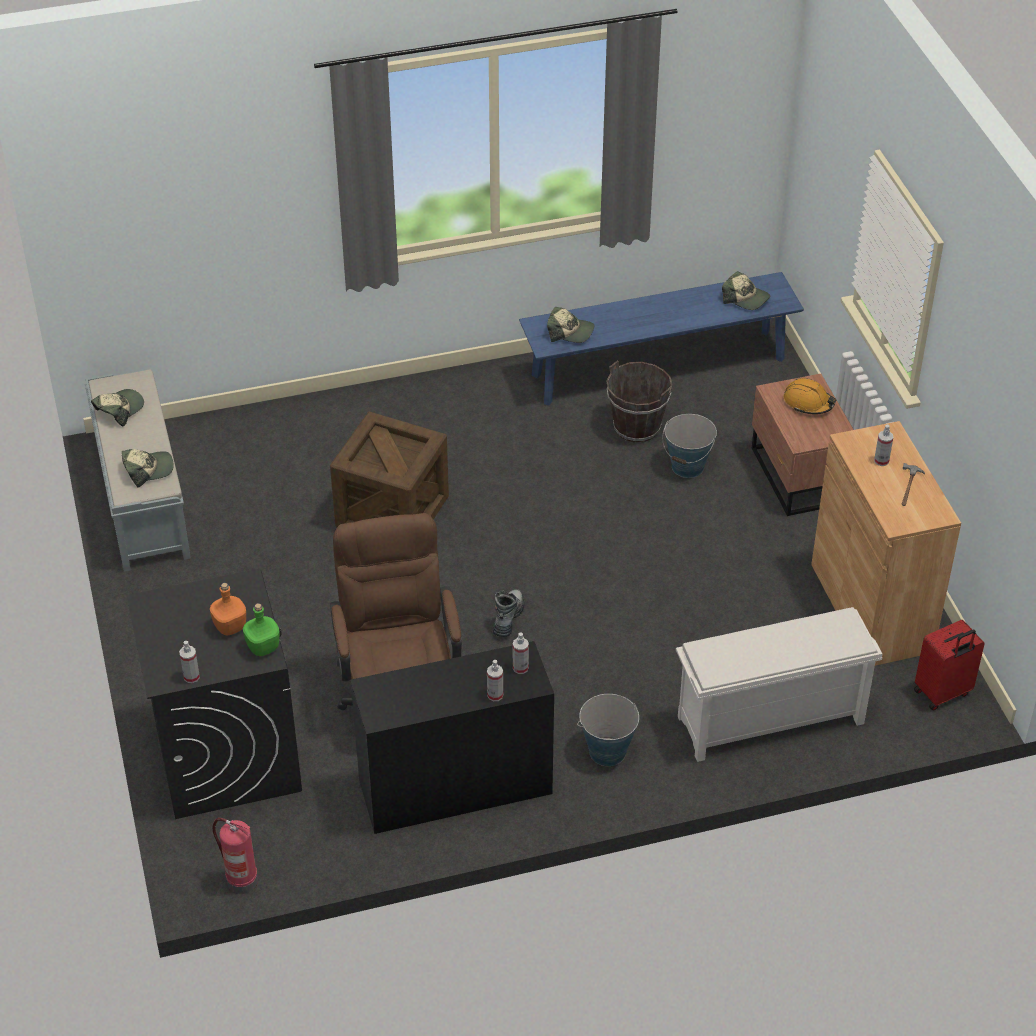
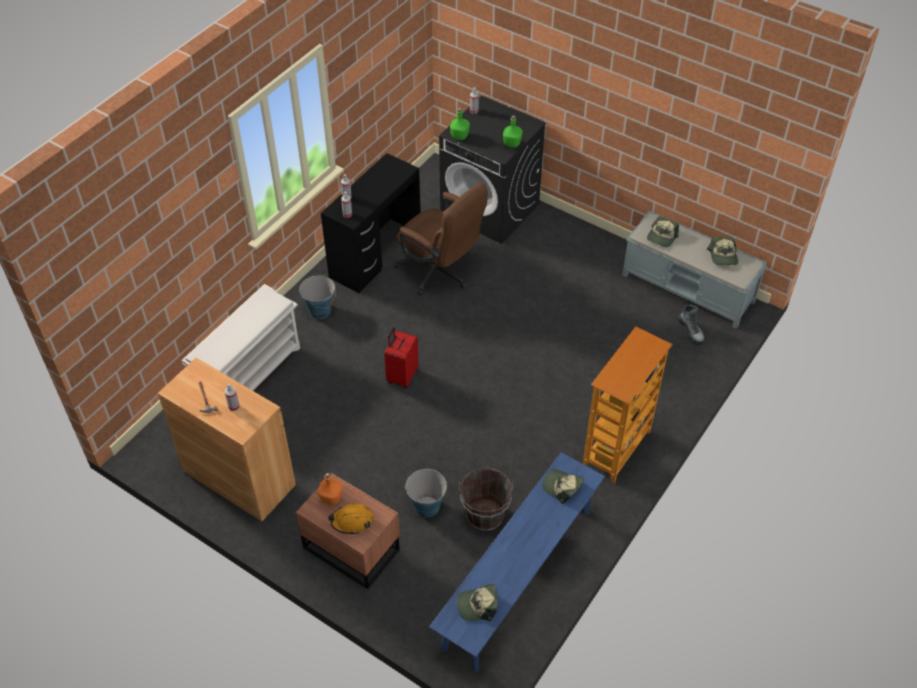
camera: 140 degrees right, 5 degrees up
orange bottle [210,583,246,636] -> orange bottle moved to [318,473,342,505]
fire extinguisher [213,818,258,894] -> none
crate [330,411,449,527] -> none
boot [493,589,525,637] -> boot moved to [678,305,705,345]
cap [547,306,595,343] -> cap turned 60 degrees clockwise [542,469,584,504]
red suitcase [914,620,985,711] -> red suitcase moved to [384,327,419,388]
none -> green bottle [503,115,523,148]
none -> bookcase [583,327,672,483]

